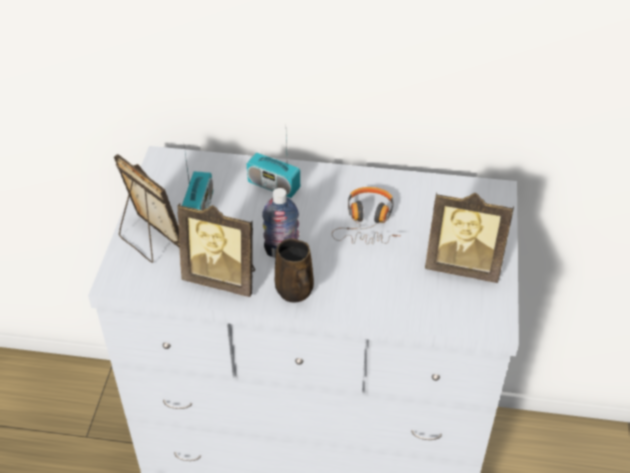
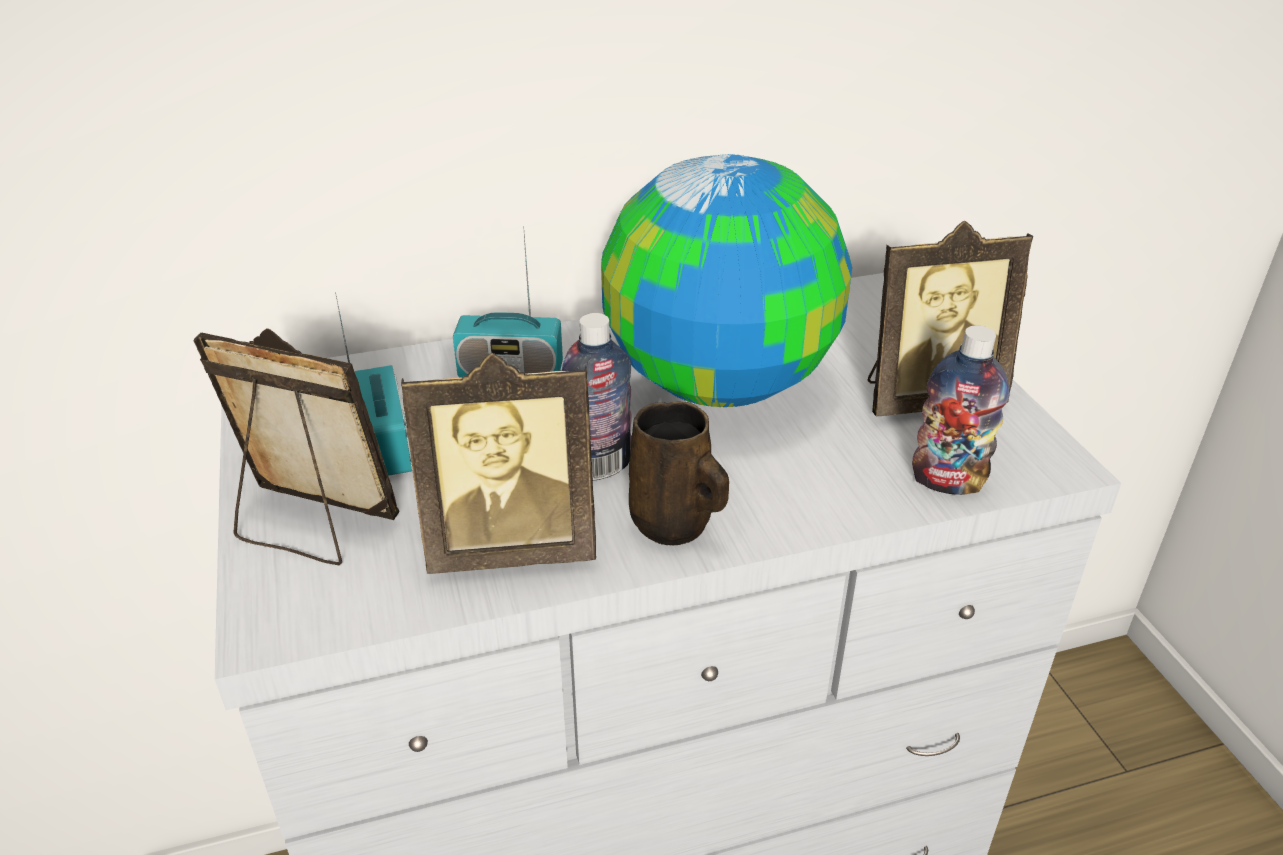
camera: 25 degrees left, 10 degrees down
headphones [332,187,401,245] -> globe [601,154,852,407]
none -> bottle [912,326,1009,495]

